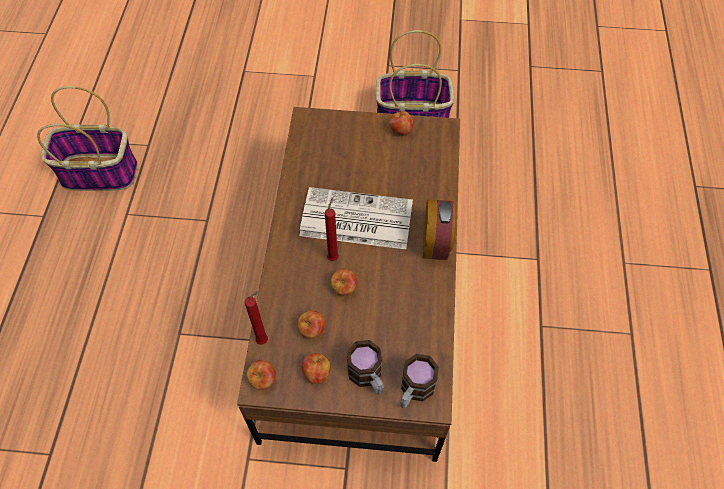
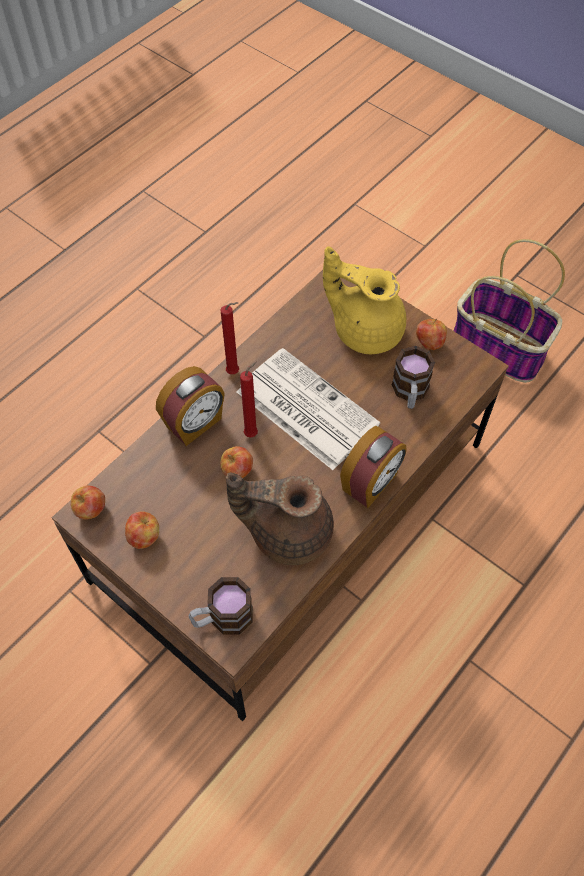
camera: 35 degrees right, 0 degrees up
basket [37,86,138,191] -> none
red candle [245,291,268,345] -> red candle moved to [220,302,239,374]
apple [298,310,325,339] -> none
mug [347,340,384,395] -> mug moved to [391,346,435,409]
none -> alarm clock [156,366,225,446]
none -> brown teapot [226,473,334,565]
none -> yellow teapot [323,246,406,354]

